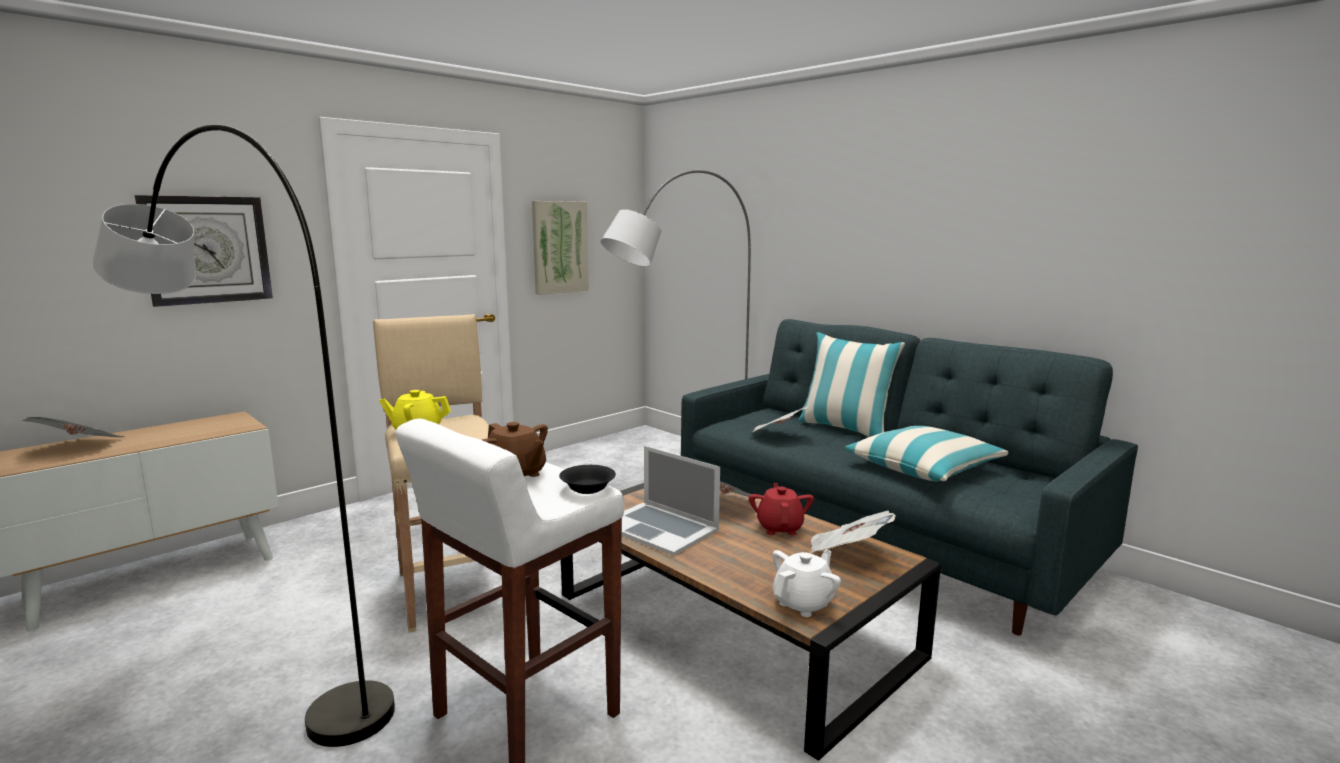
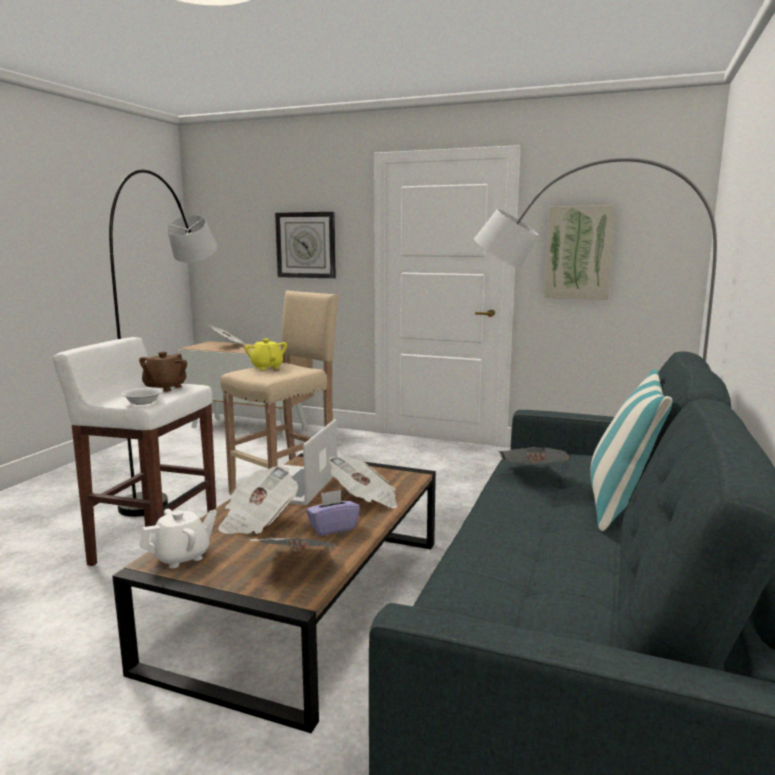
camera: 65 degrees right, 0 degrees up
black bowl [559,465,616,494] -> white bowl [121,387,163,405]
red teapot [749,483,814,535] -> purple tissue box [306,490,360,536]
white teapot [773,550,841,617] -> white teapot turned 60 degrees counterclockwise [139,509,217,569]
pillow [845,426,1008,481] -> none
none -> newspaper [218,466,298,534]

